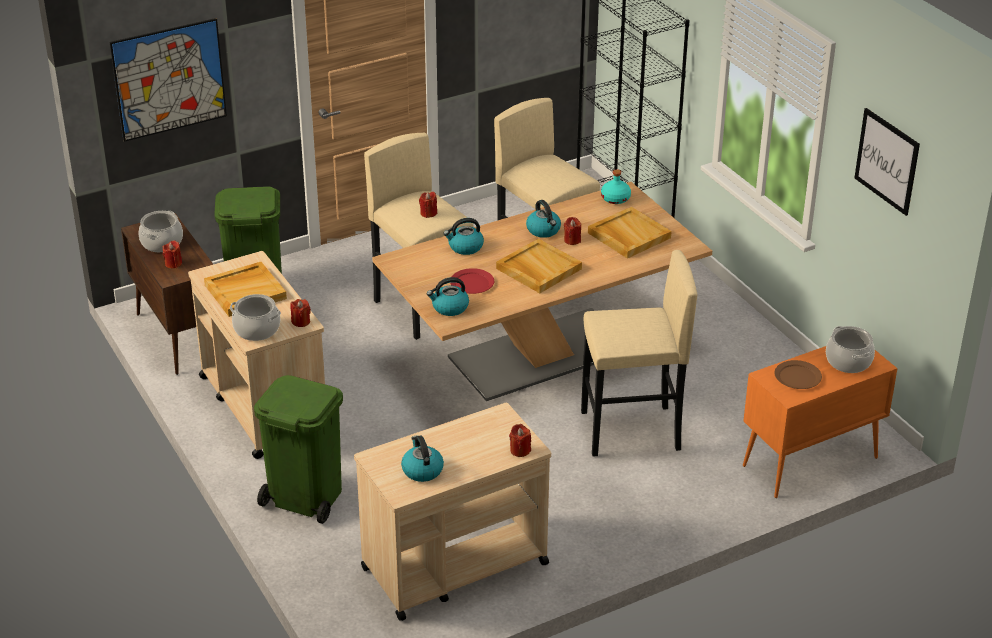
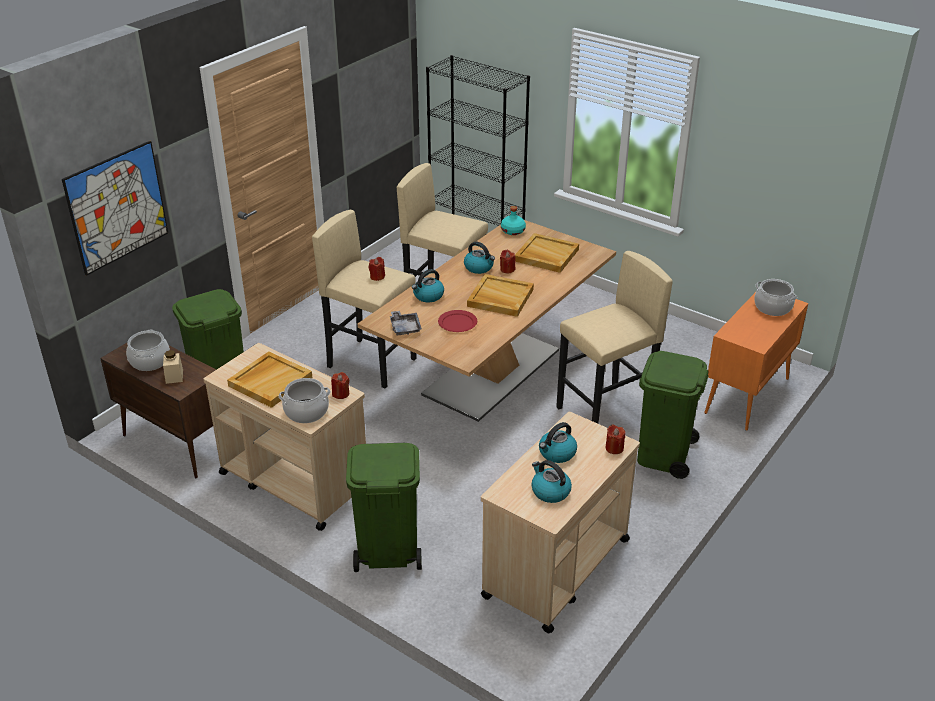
camera: 25 degrees left, 0 degrees up
red candle [163,241,182,268] -> beige jar [163,350,183,384]
kettle [427,277,469,316] -> kettle moved to [539,422,577,463]
brown plate [774,360,822,389] -> none
picture [854,108,920,216] -> none
none -> grey tray [390,311,422,336]
none -> green trash can [637,351,709,479]

